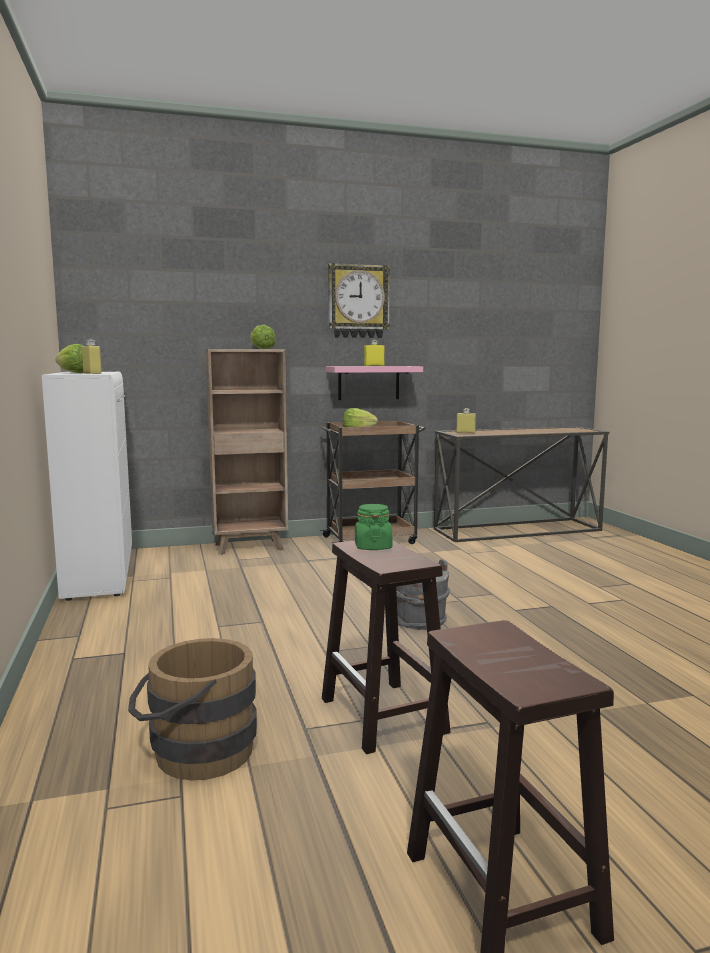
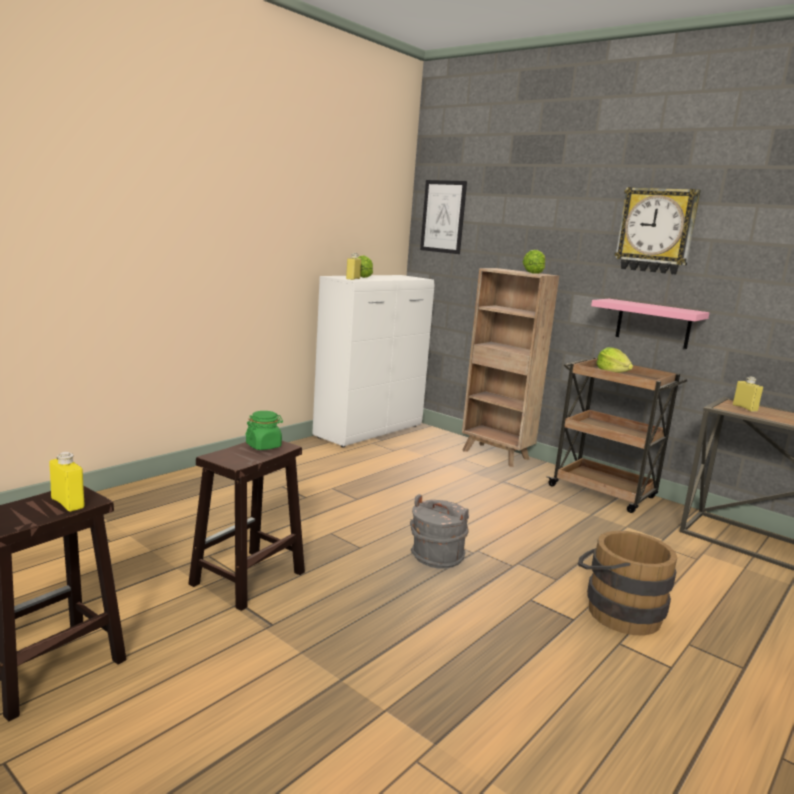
camera: 55 degrees right, 5 degrees up
brown bucket [128,638,257,780] -> brown bucket moved to [578,531,677,636]
yellow bottle [364,340,385,366] -> yellow bottle moved to [49,452,84,512]
none -> picture [420,180,467,254]

